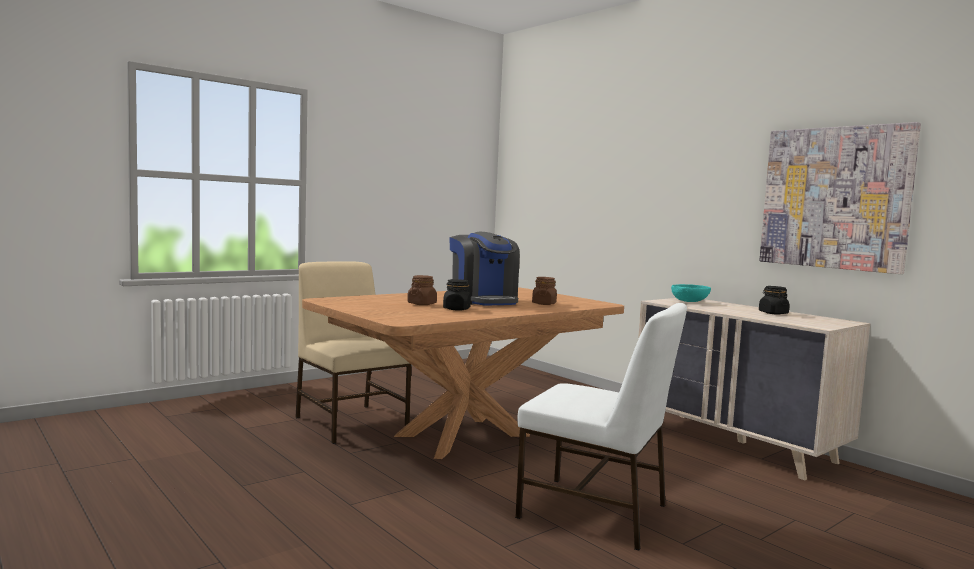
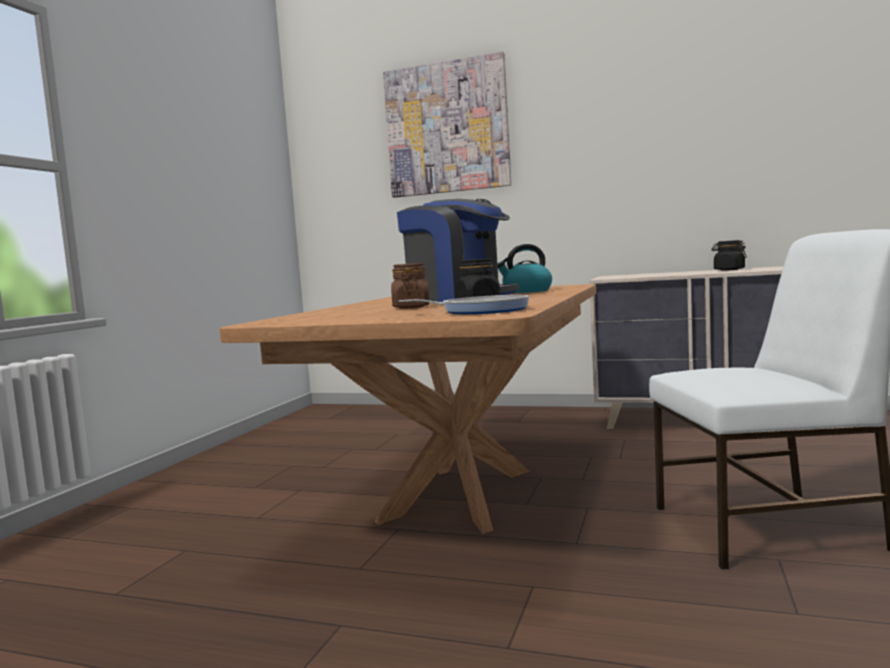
camera: 30 degrees left, 0 degrees up
beige chair [295,261,411,444] -> none
brown jar [532,277,557,305] -> kettle [498,244,552,293]
turquoise bowl [671,284,711,302] -> none
picture [759,122,921,274] -> picture moved to [383,51,512,198]
none -> frying pan [399,295,530,314]

